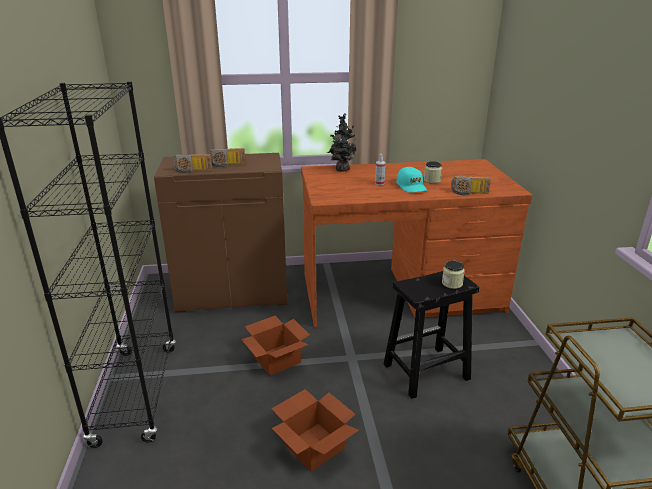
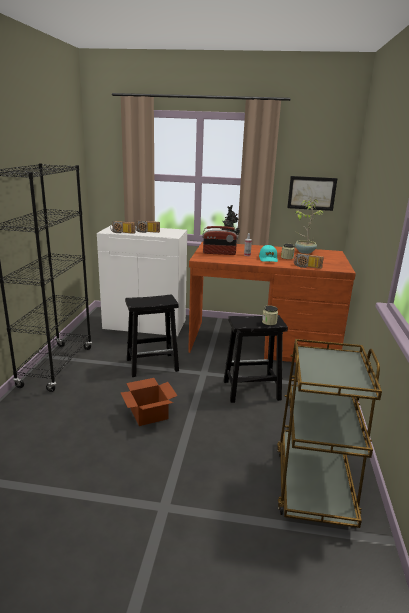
camera: 15 degrees right, 5 degrees down
brown cabinet [154,153,287,313] -> white cabinet [97,225,187,337]
cardboard box [241,316,310,376] -> black stool [125,295,179,377]
none -> radio [202,226,238,255]
none -> picture [287,176,338,211]
none -> potted plant [295,198,324,254]

